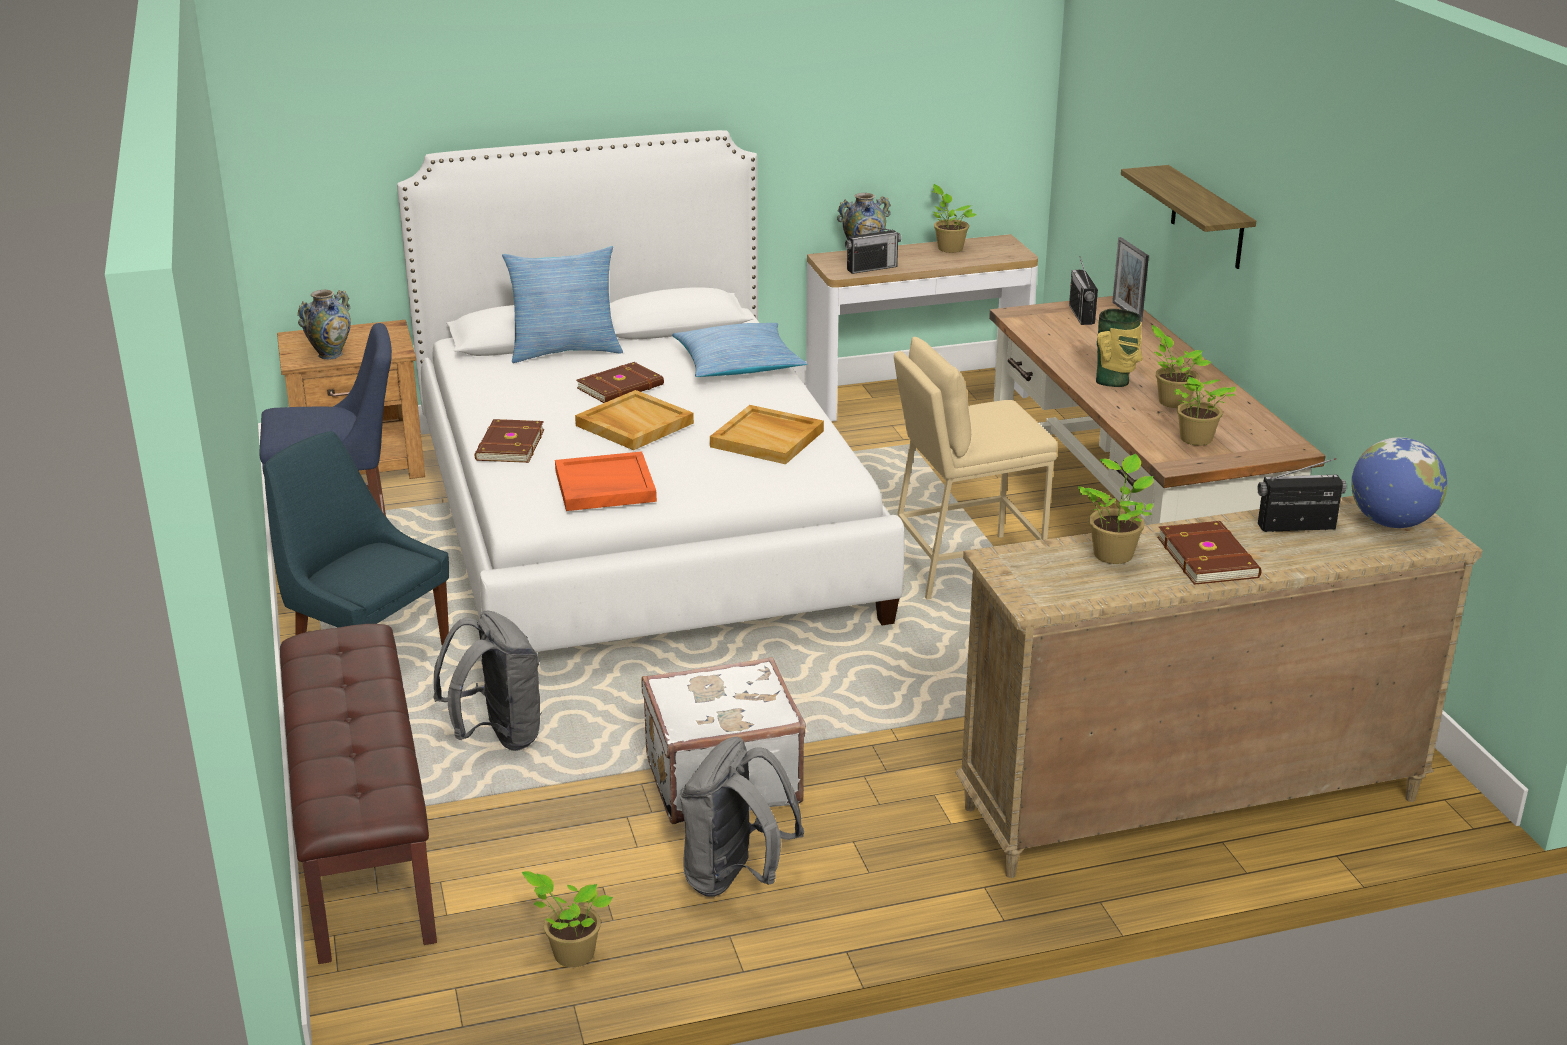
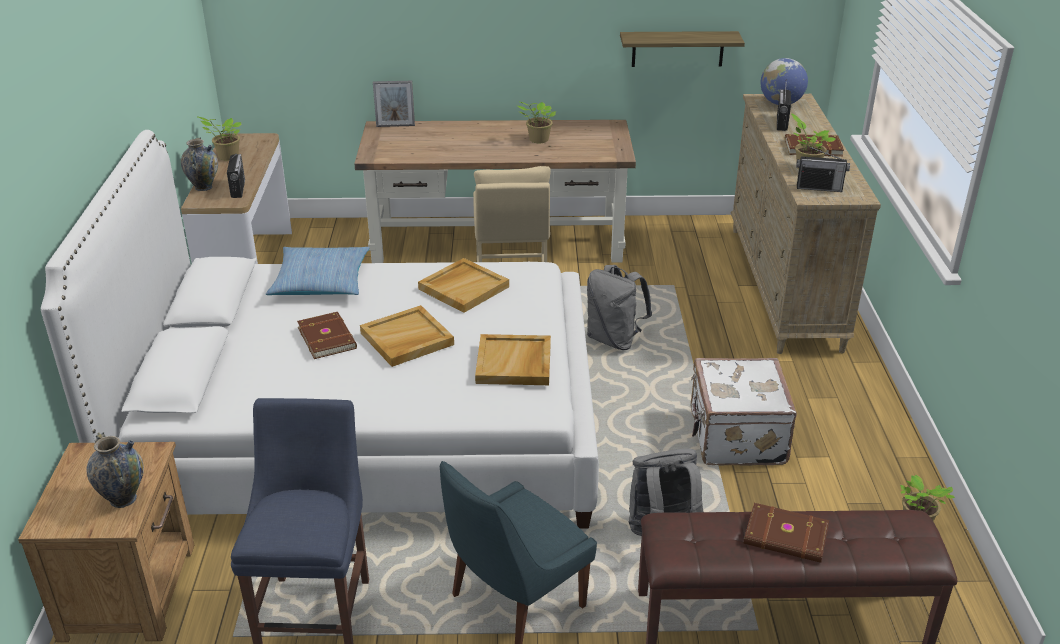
camera: 75 degrees left, 5 degrees up
brown book [474,419,544,463] -> brown book moved to [744,503,829,563]
pillow [502,246,623,363] -> none
orange tray [555,451,657,511] -> beige tray [475,334,551,385]
grey backpack [680,737,804,897] -> grey backpack moved to [587,265,652,350]
radio [1069,256,1098,325] -> radio moved to [796,146,850,192]
vase [1096,309,1143,387] -> none
shelf [1121,165,1256,269] -> shelf moved to [620,31,745,67]
potted plant [1173,377,1236,445] -> none

